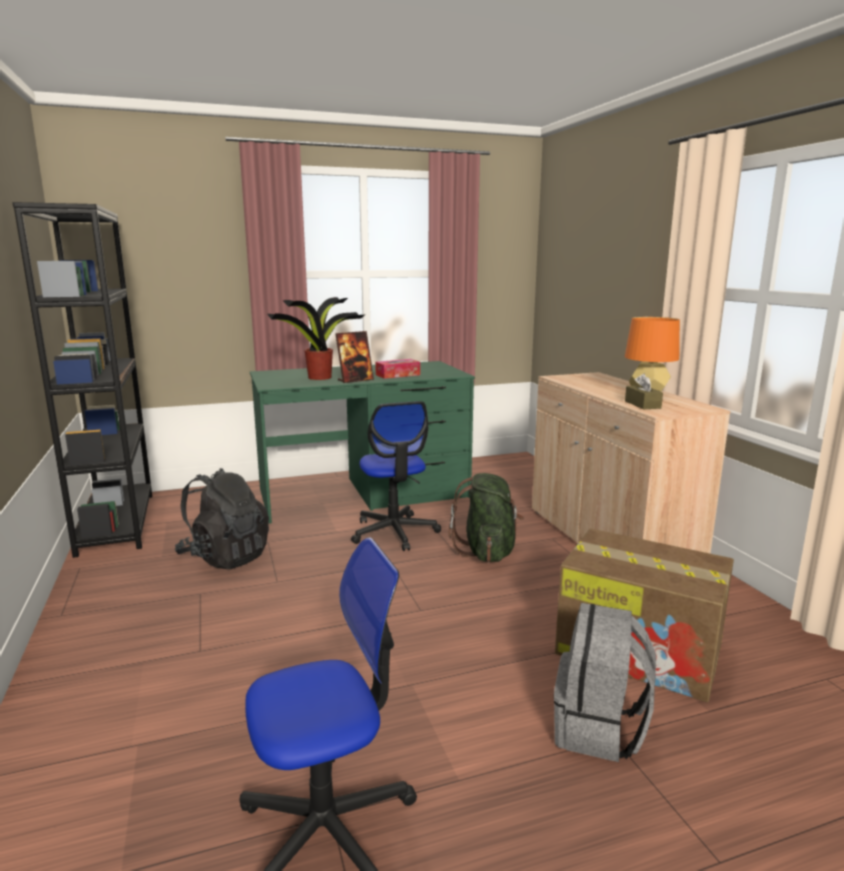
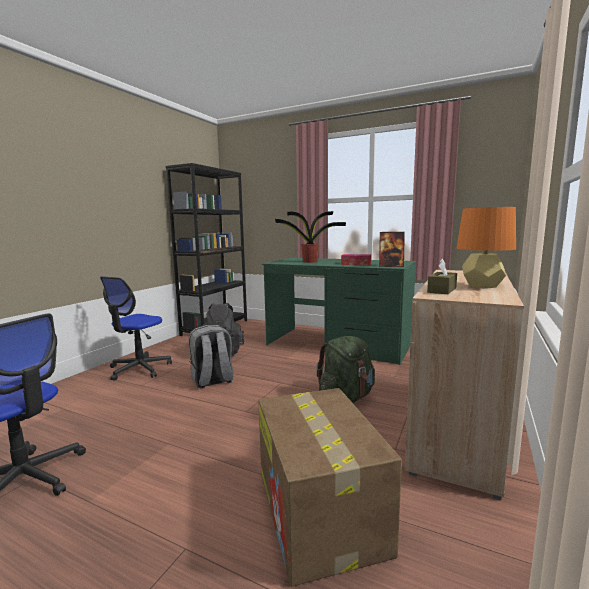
camera: 45 degrees right, 5 degrees down
picture frame [335,331,374,383] -> picture frame moved to [379,232,405,267]
office chair [351,401,441,551] -> office chair moved to [100,276,172,381]
grey backpack [554,603,656,762] -> grey backpack moved to [189,325,234,388]

